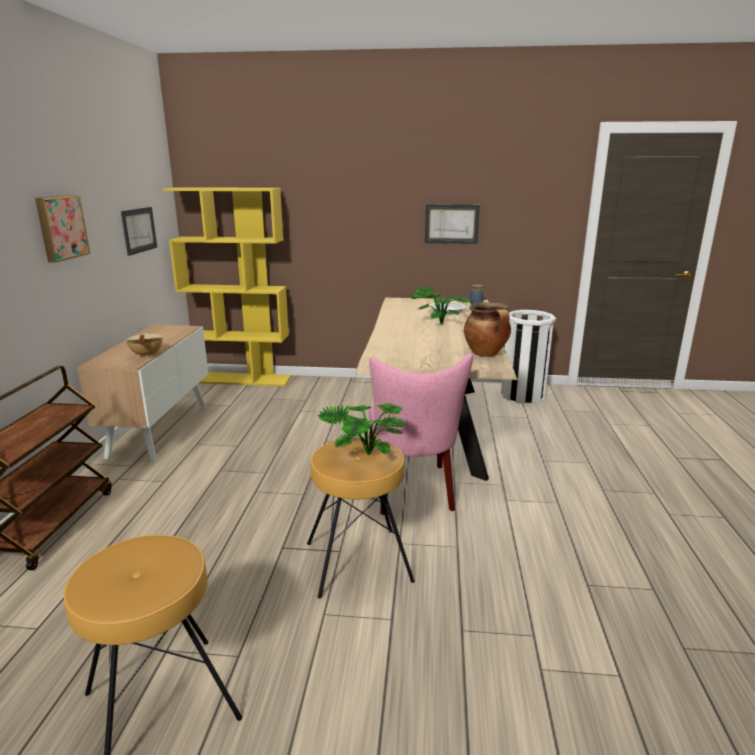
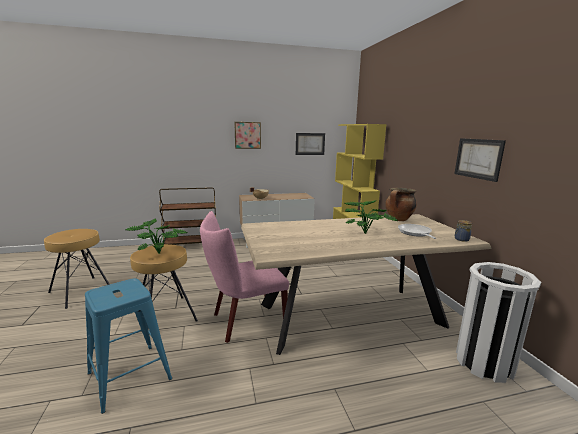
camera: 70 degrees right, 5 degrees down
cooking pot [464,302,511,357] -> cooking pot moved to [386,188,417,221]
none -> blue stool [85,278,172,414]

